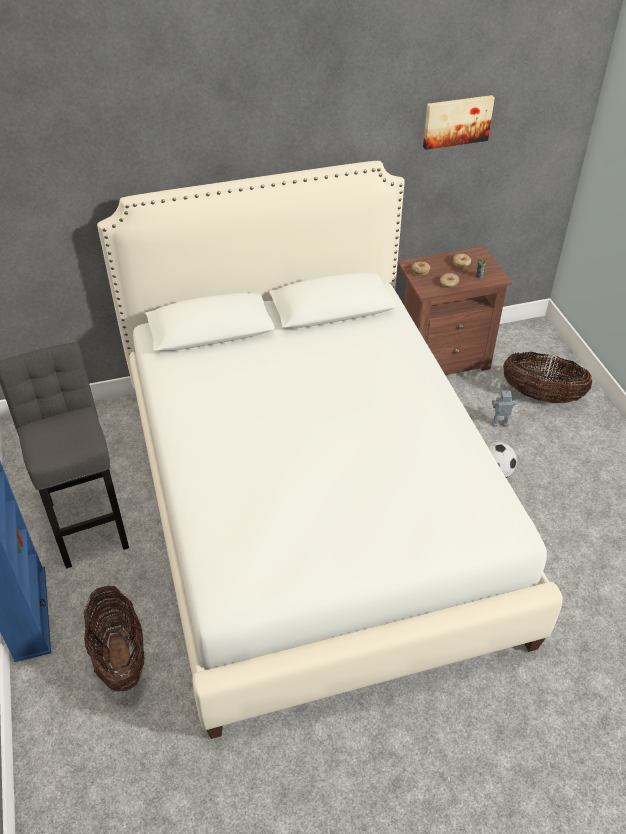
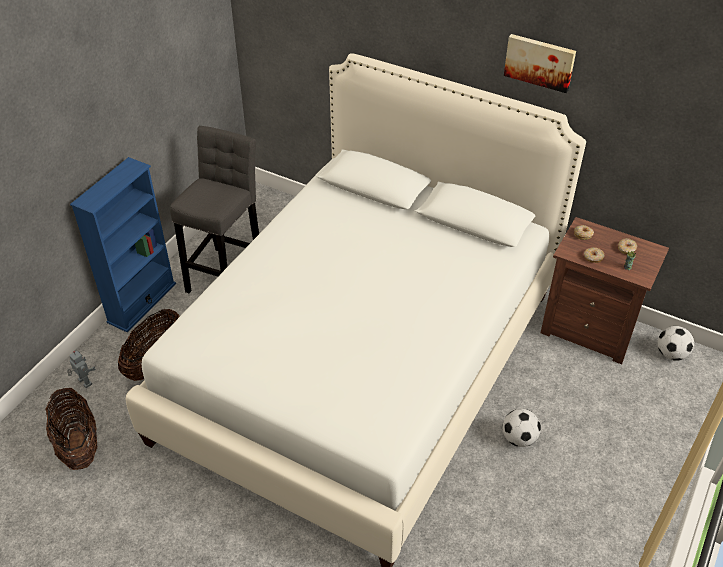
camera: 45 degrees right, 0 degrees up
picture [423,95,495,150] -> picture moved to [504,34,576,93]
toy robot [492,389,516,427] -> toy robot moved to [67,351,96,388]
basket [503,352,592,403] -> basket moved to [45,388,97,470]
none -> football [658,326,694,361]

